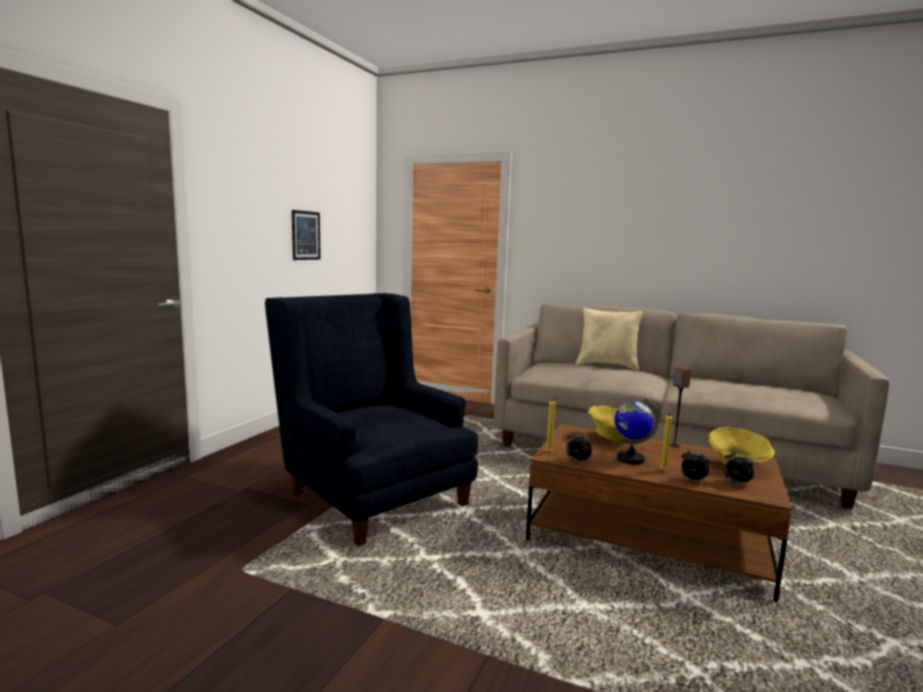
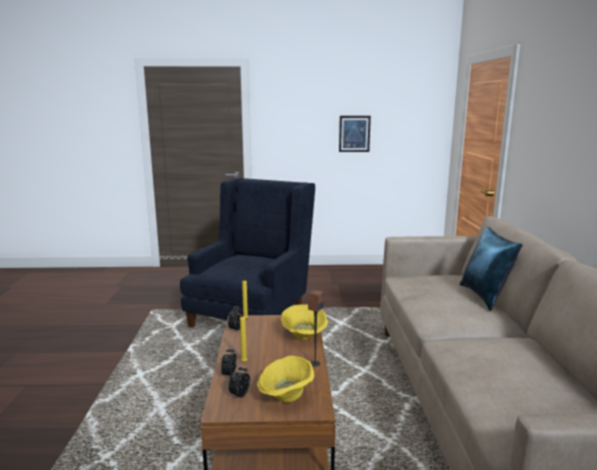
camera: 65 degrees right, 5 degrees up
beige pillow [575,308,643,370] -> blue pillow [460,227,523,311]
globe [615,398,659,465] -> none

